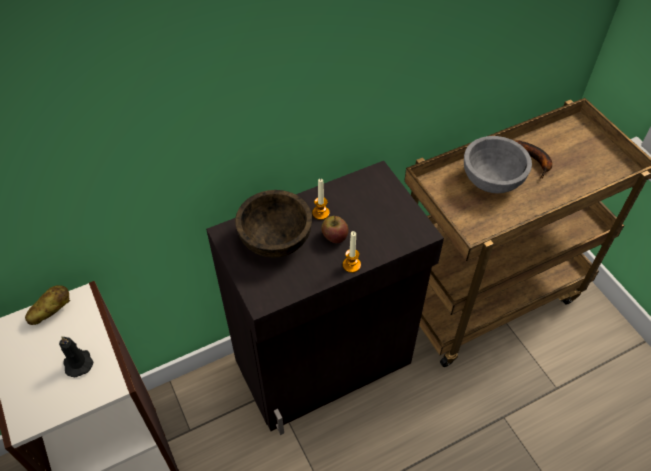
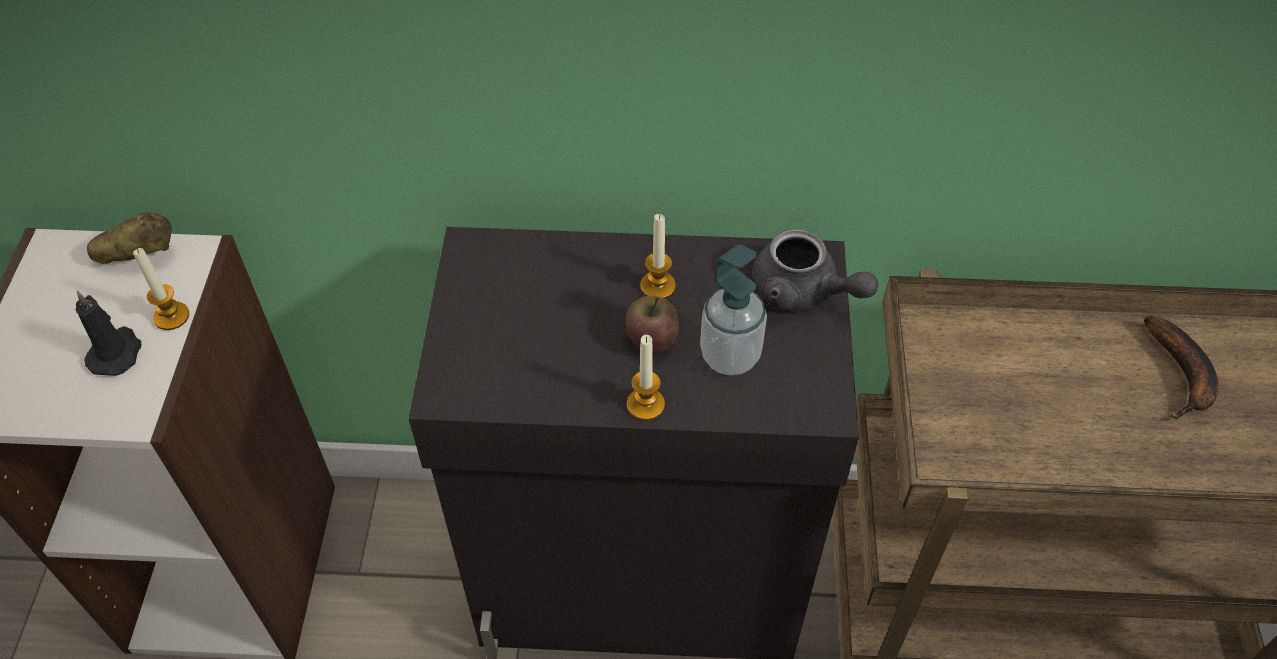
camera: 30 degrees right, 0 degrees up
brown bowl [235,190,312,258] -> none
grey bowl [464,136,532,193] -> none
none -> candle [133,248,189,330]
none -> soap dispenser [700,244,767,375]
none -> grey teapot [752,229,878,311]

